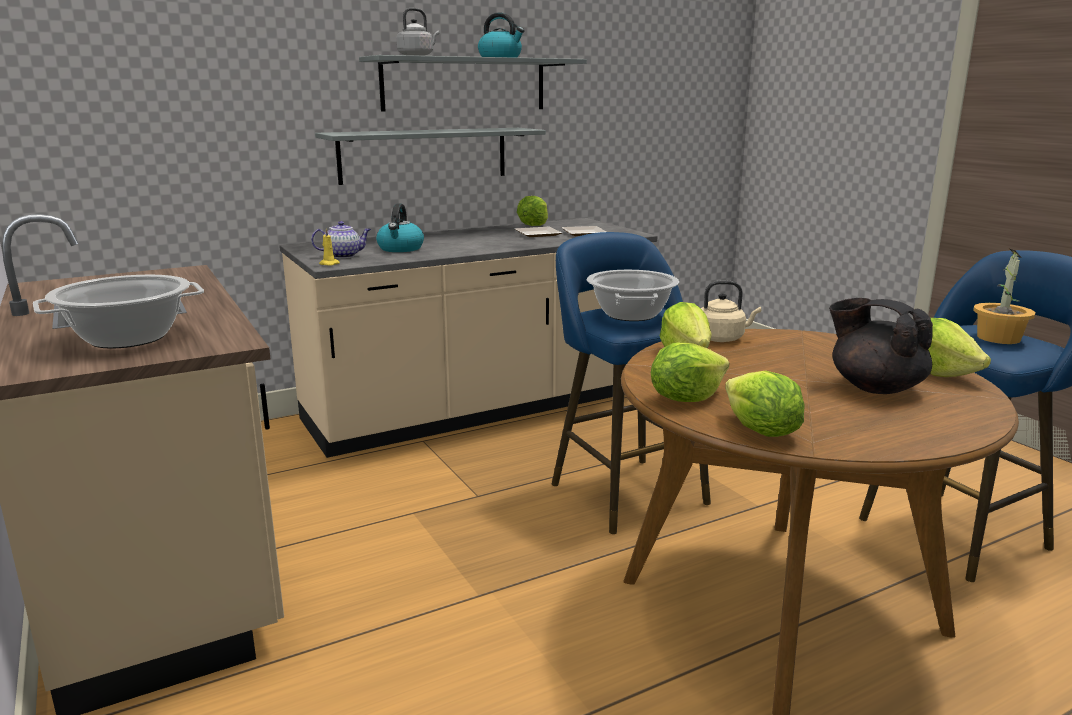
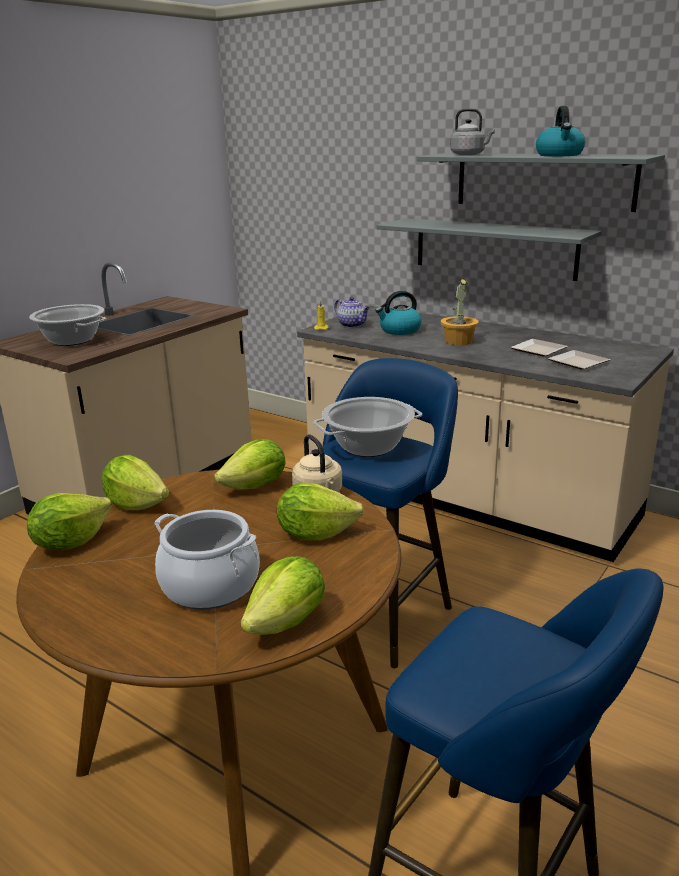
camera: 65 degrees right, 5 degrees up
lettuce [517,196,548,226] -> lettuce moved to [277,483,364,540]
black teapot [829,298,933,394] -> cooking pot [154,510,260,610]
potted plant [973,249,1035,344] -> potted plant moved to [441,278,479,345]

